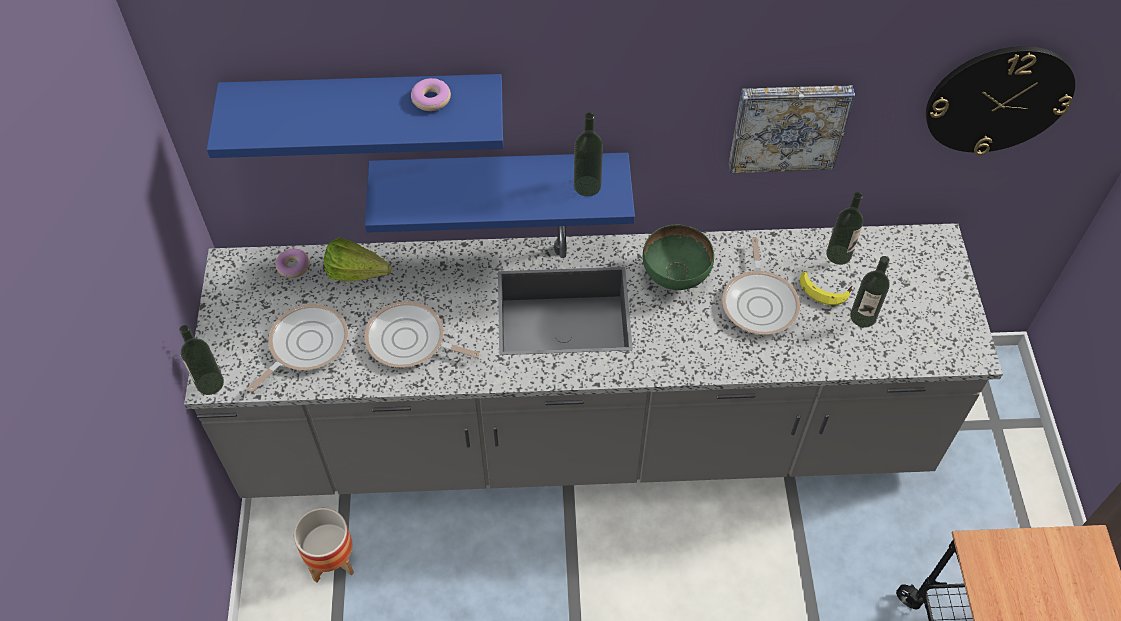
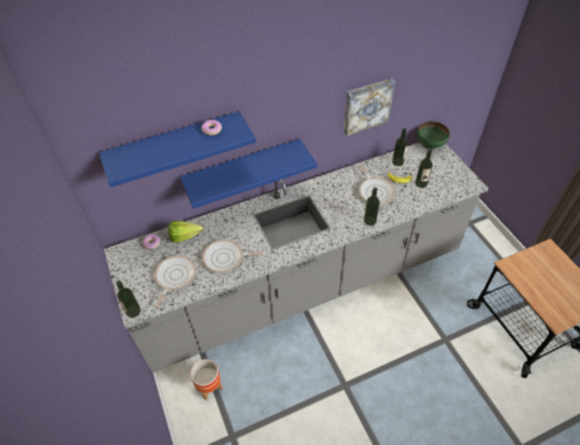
camera: 20 degrees left, 5 degrees down
bottle [574,112,603,197] -> bottle moved to [364,187,380,226]
green bowl [643,225,714,290] -> green bowl moved to [417,121,450,150]
wall clock [926,46,1075,155] -> none

